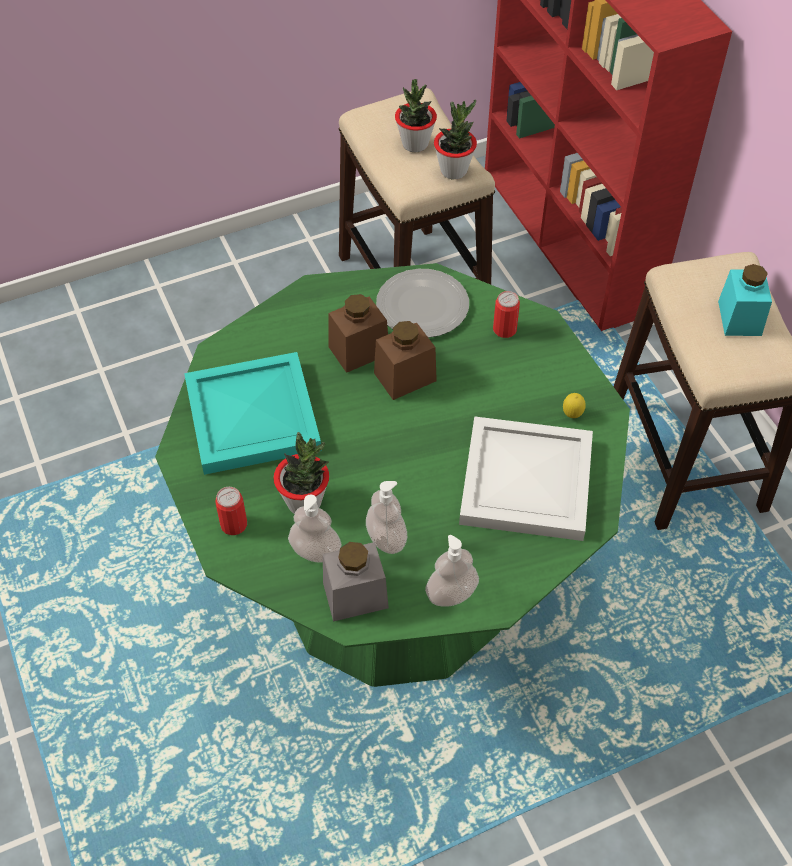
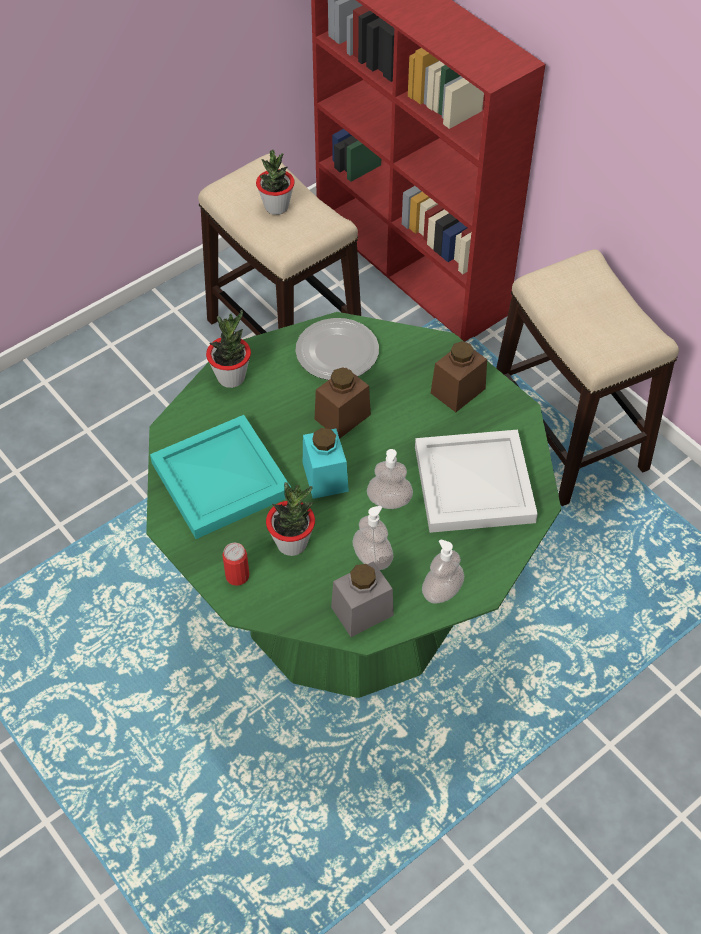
camera: 15 degrees left, 0 degrees up
soap dispenser [288,494,342,563] -> soap dispenser moved to [367,449,413,509]
brown jar [328,294,388,373] -> brown jar moved to [431,341,487,412]
potted plant [434,99,477,179] -> potted plant moved to [206,310,251,388]
can [493,291,520,338] -> none
lemon [563,393,585,418] -> none
turquoise jar [718,264,772,336] -> turquoise jar moved to [303,428,349,499]

